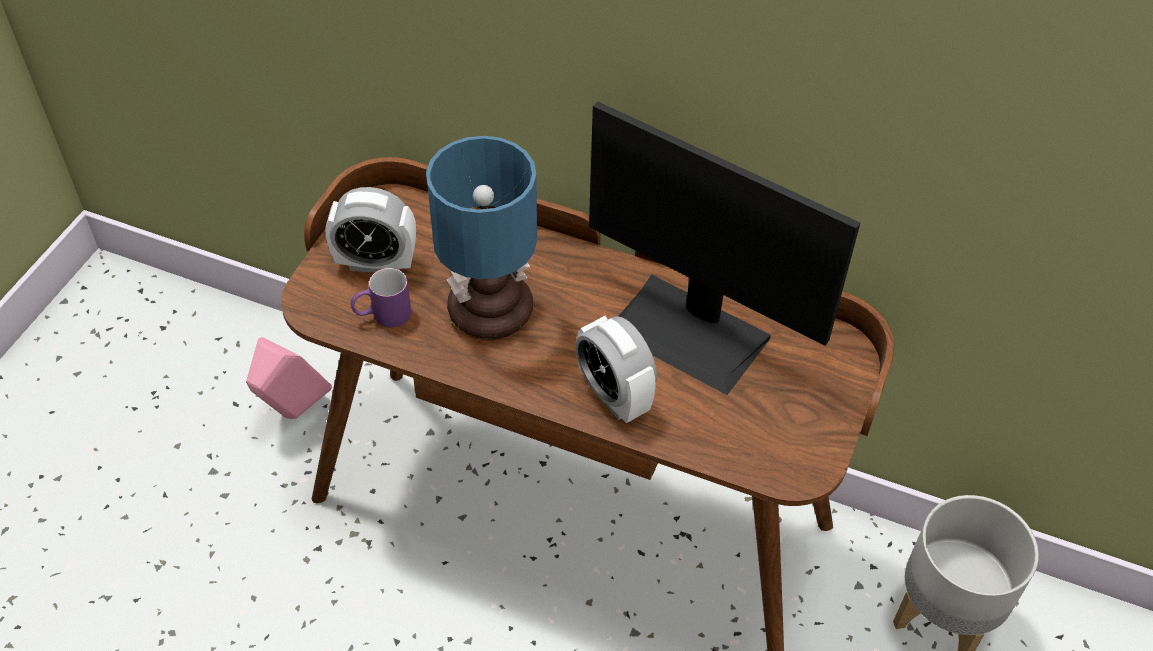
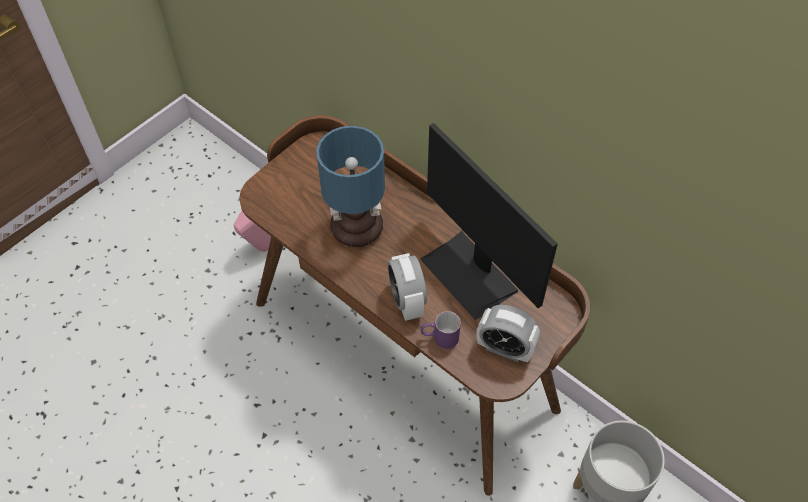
camera: 20 degrees right, 5 degrees up
alarm clock [325,187,416,273] -> alarm clock moved to [476,305,540,362]
purple mug [351,268,411,328] -> purple mug moved to [421,311,461,349]

